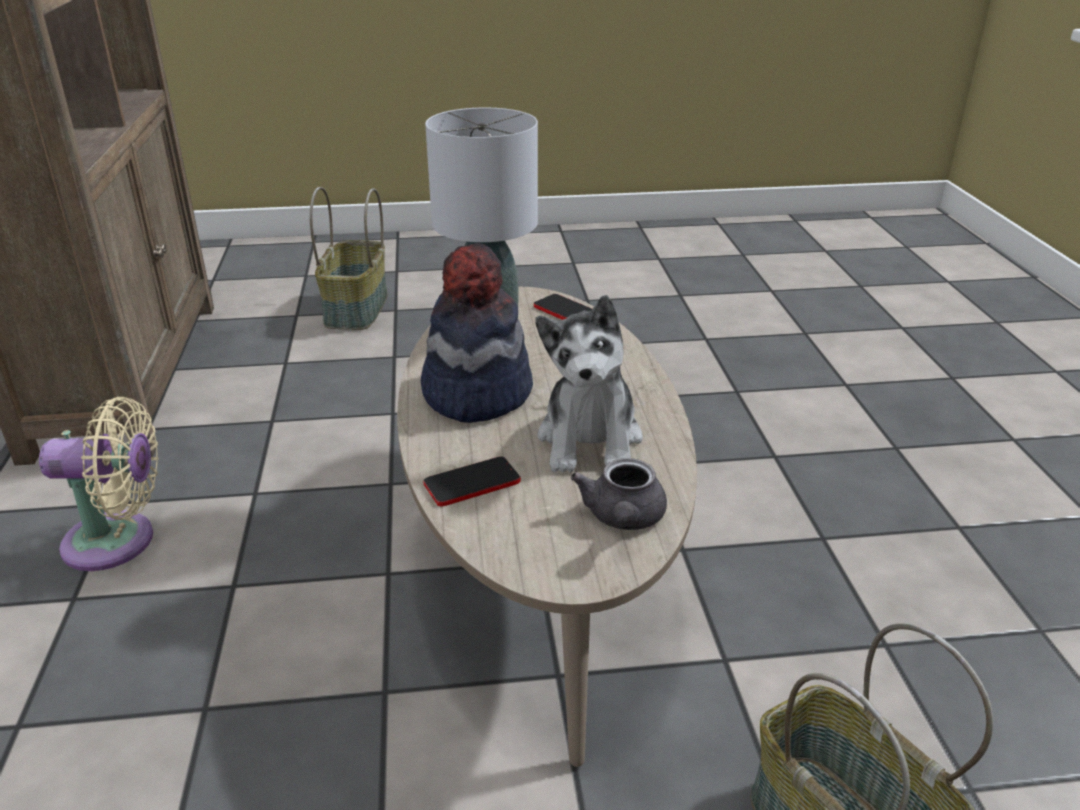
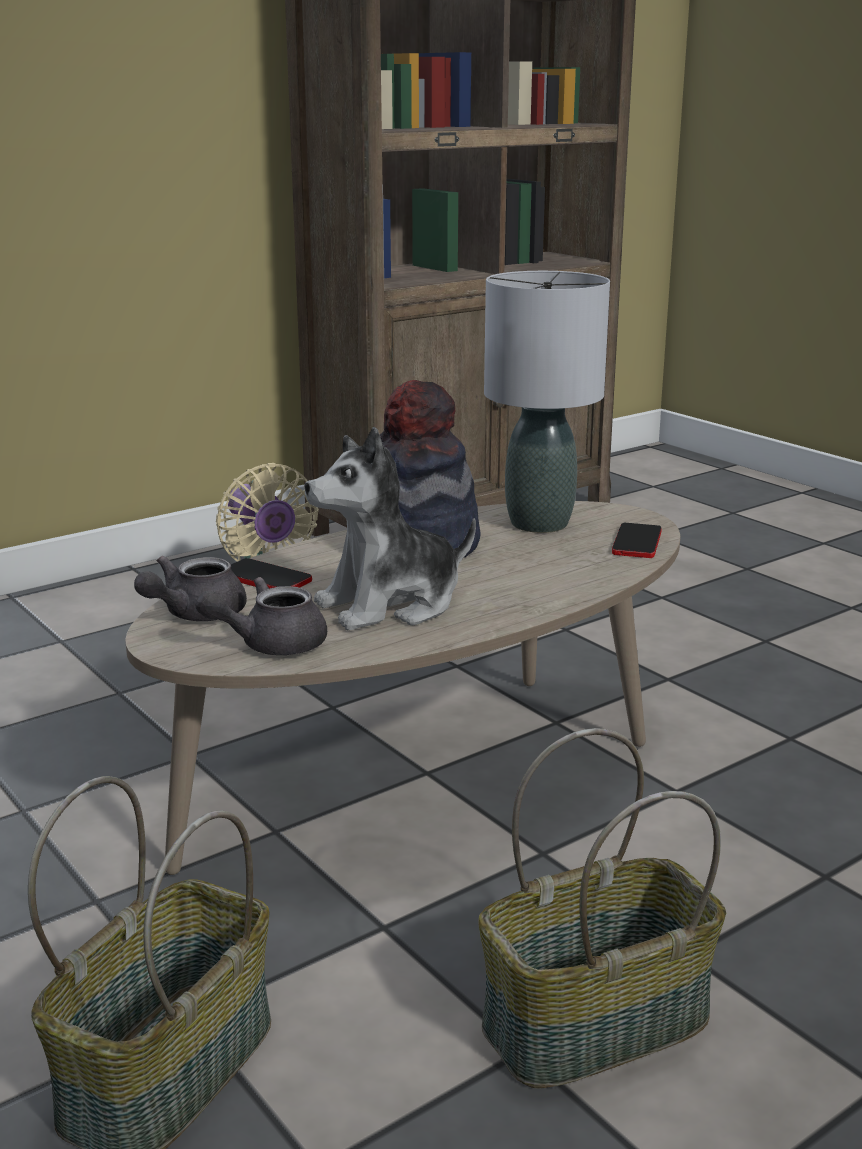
camera: 60 degrees right, 10 degrees down
basket [310,187,387,330] -> basket moved to [478,728,726,1088]
none -> grey teapot [134,556,247,621]

